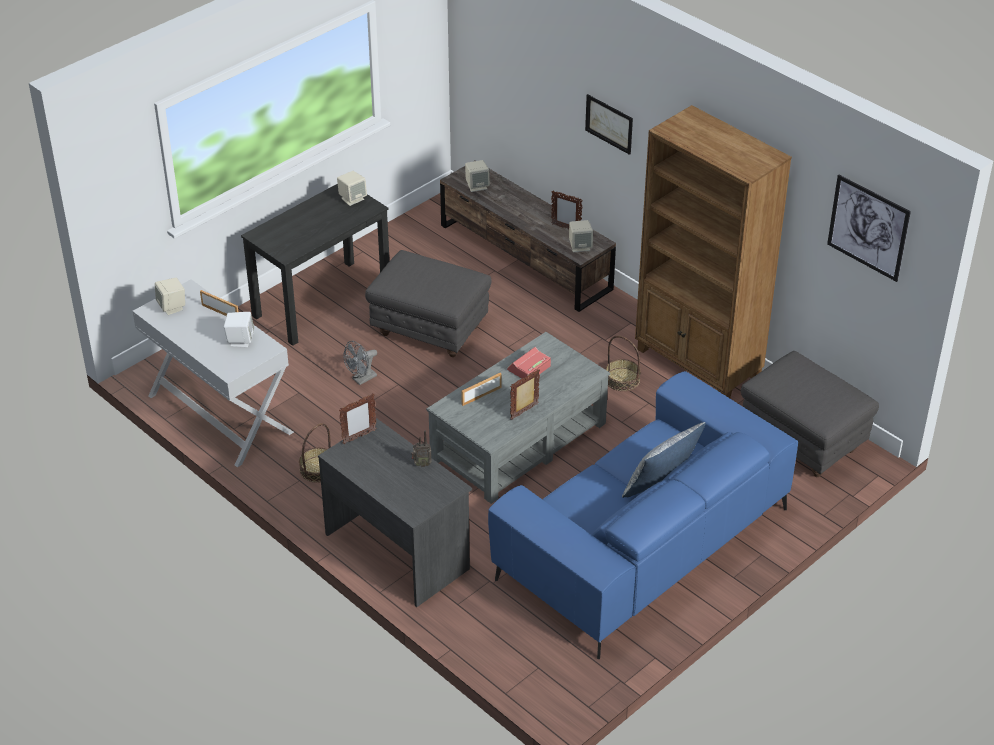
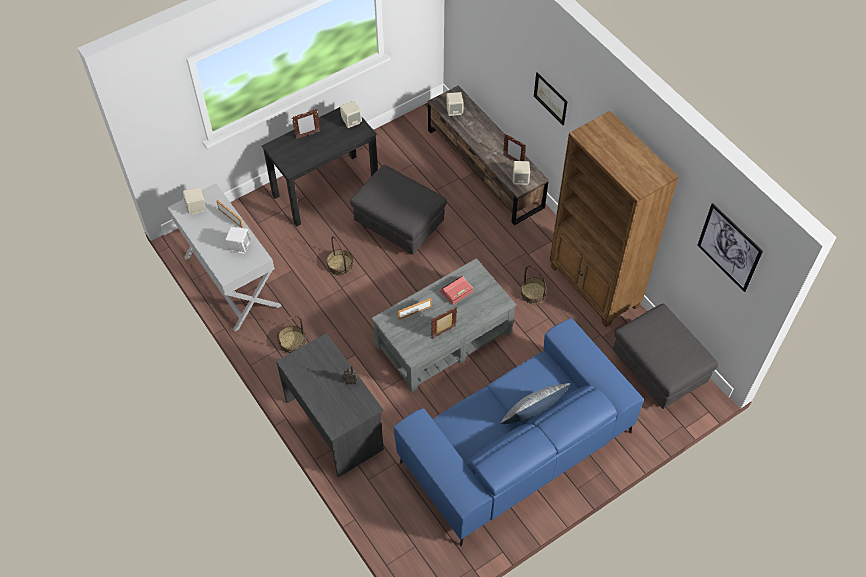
camera: 10 degrees right, 15 degrees up
picture frame [339,393,377,444] -> picture frame moved to [292,109,320,139]
grey fan [343,341,377,385] -> basket [326,236,353,276]

